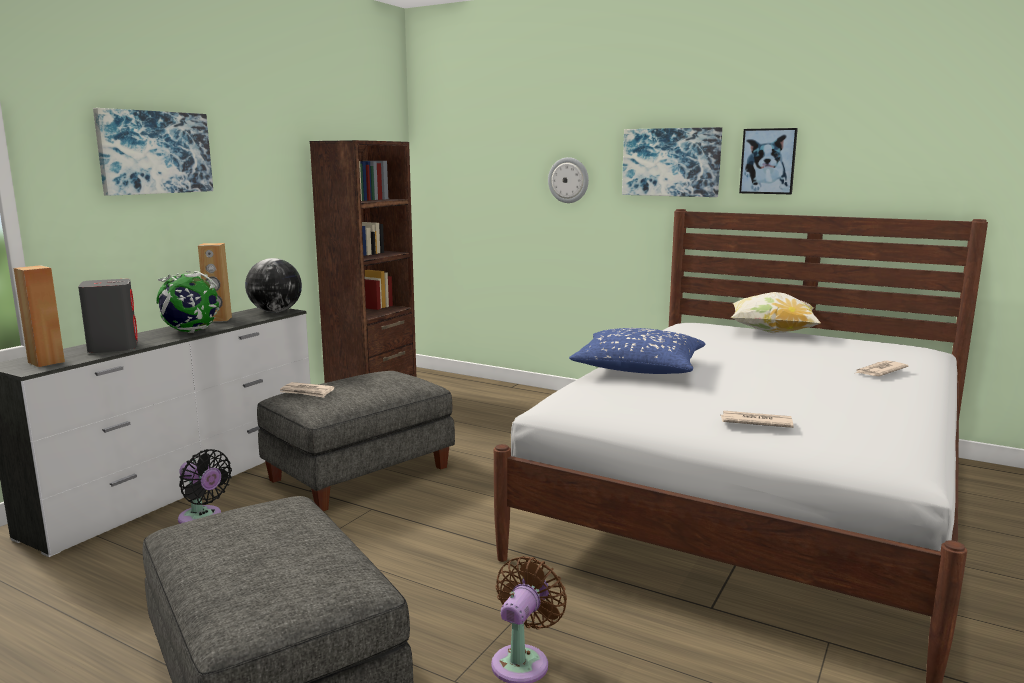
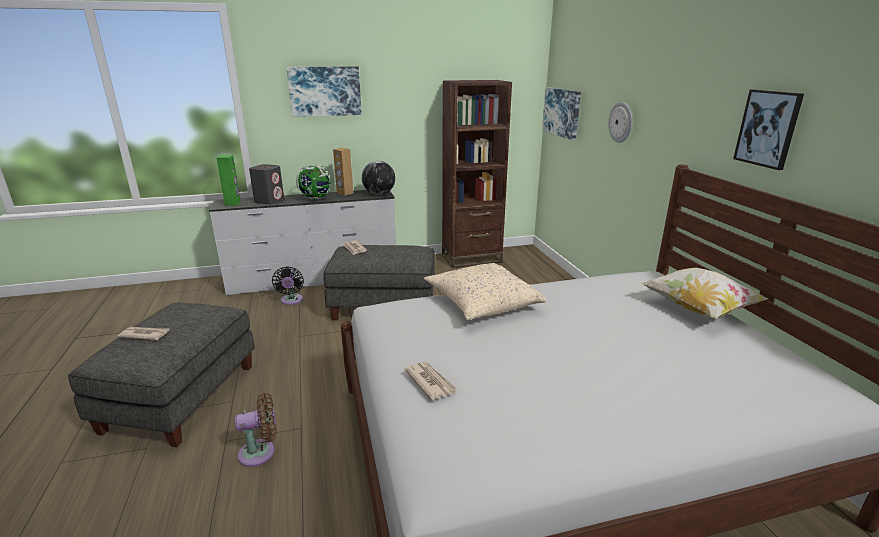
camera: 45 degrees right, 10 degrees up
brown speaker [14,265,65,367] -> green speaker [216,155,241,206]
blue pillow [569,328,705,374] -> beige pillow [424,263,546,320]
picture [622,127,722,197] -> picture moved to [542,87,581,140]
newspaper [856,361,908,376] -> newspaper moved to [117,327,170,340]

